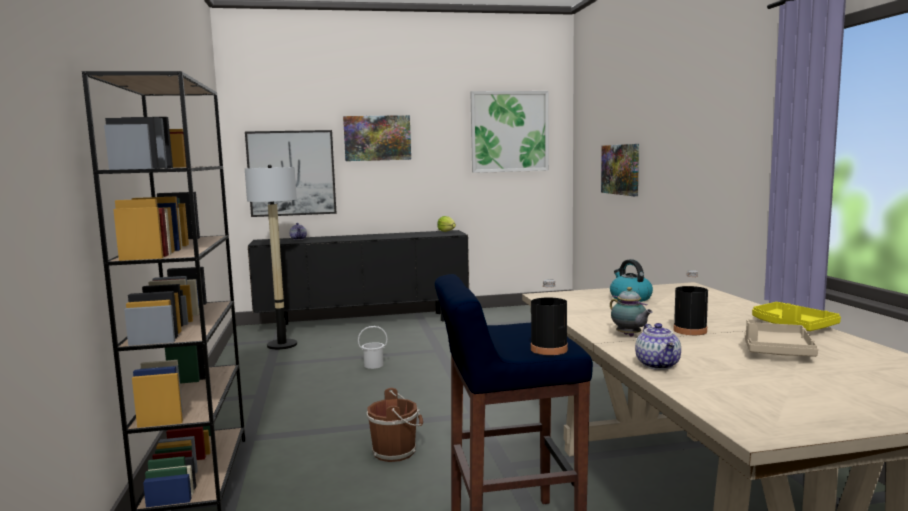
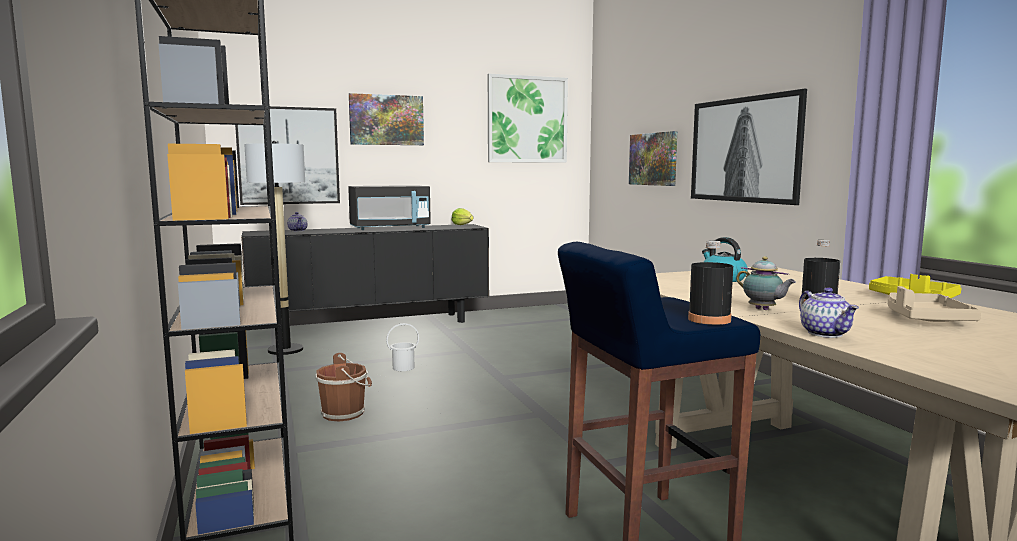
camera: 10 degrees left, 0 degrees up
brown bucket [367,388,423,462] -> brown bucket moved to [315,353,372,421]
none -> black microwave [348,185,431,230]
none -> picture [691,89,807,205]

